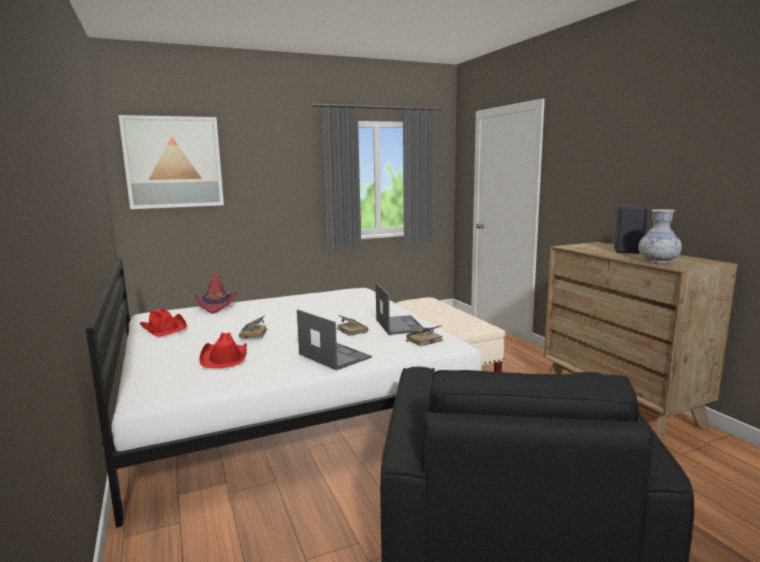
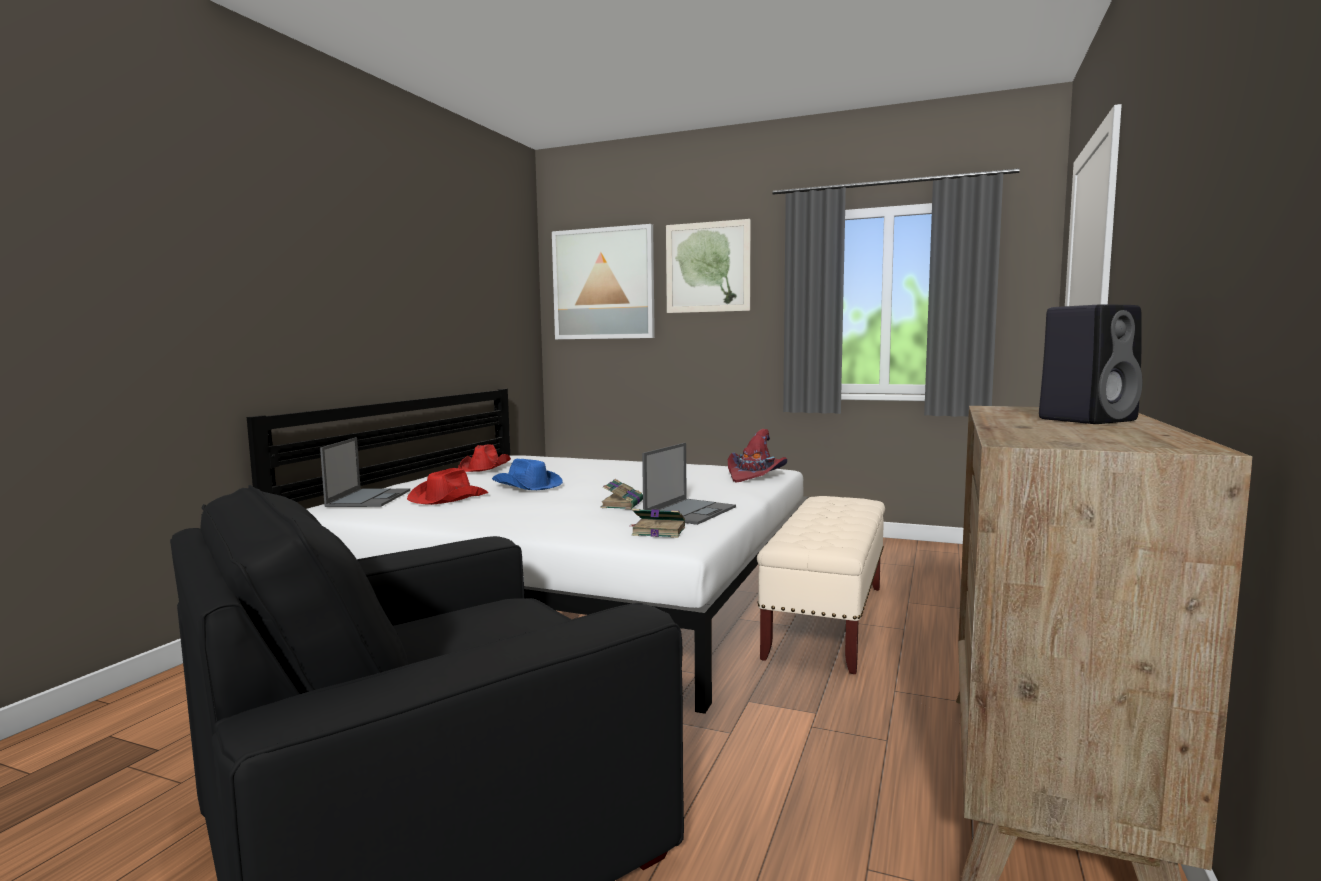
camera: 45 degrees right, 5 degrees down
red hat [195,273,238,314] -> red hat moved to [728,429,787,482]
book [239,316,267,339] -> blue hat [492,459,563,490]
laptop [297,310,372,370] -> laptop moved to [320,437,410,507]
vase [638,209,682,263] -> none
none -> picture [666,219,751,313]

